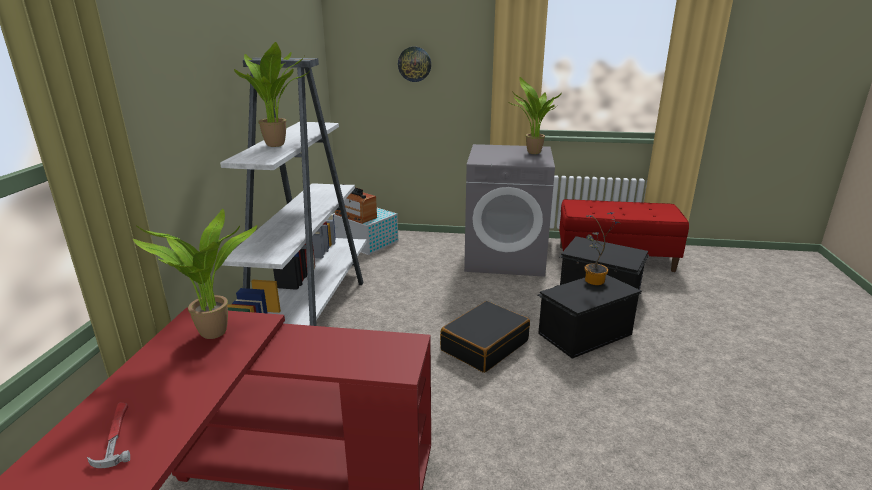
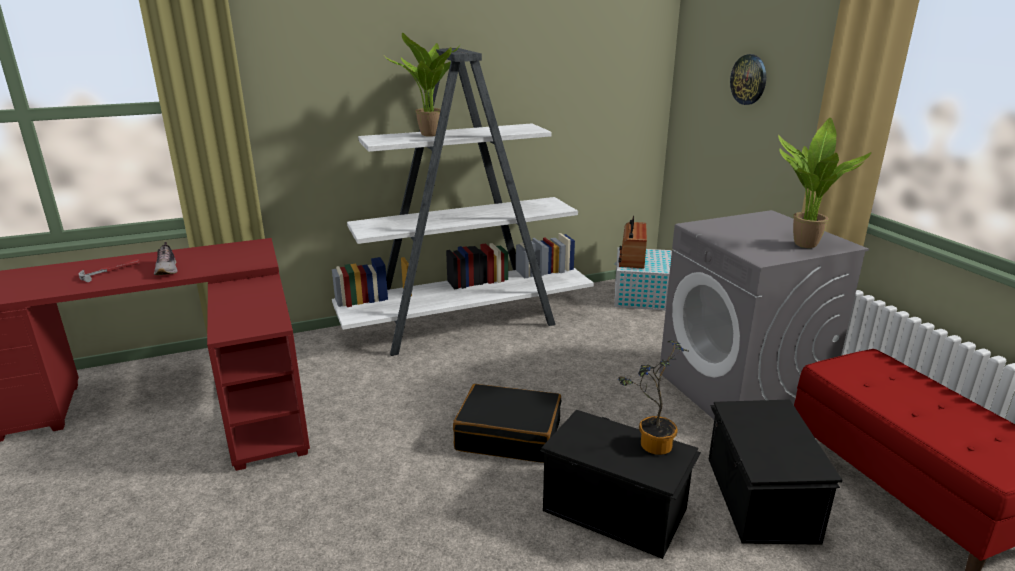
camera: 60 degrees right, 0 degrees up
potted plant [133,209,257,339] -> none
none -> shoe [154,242,177,275]

